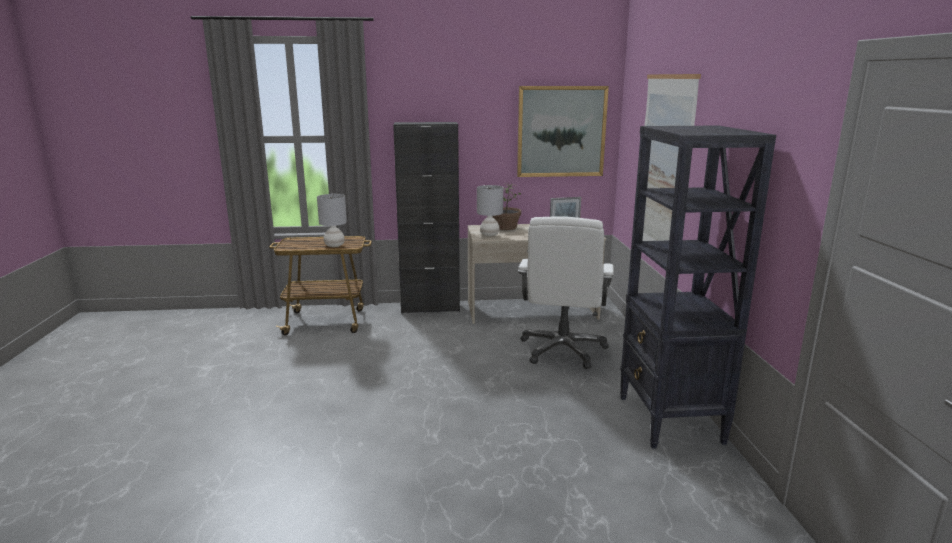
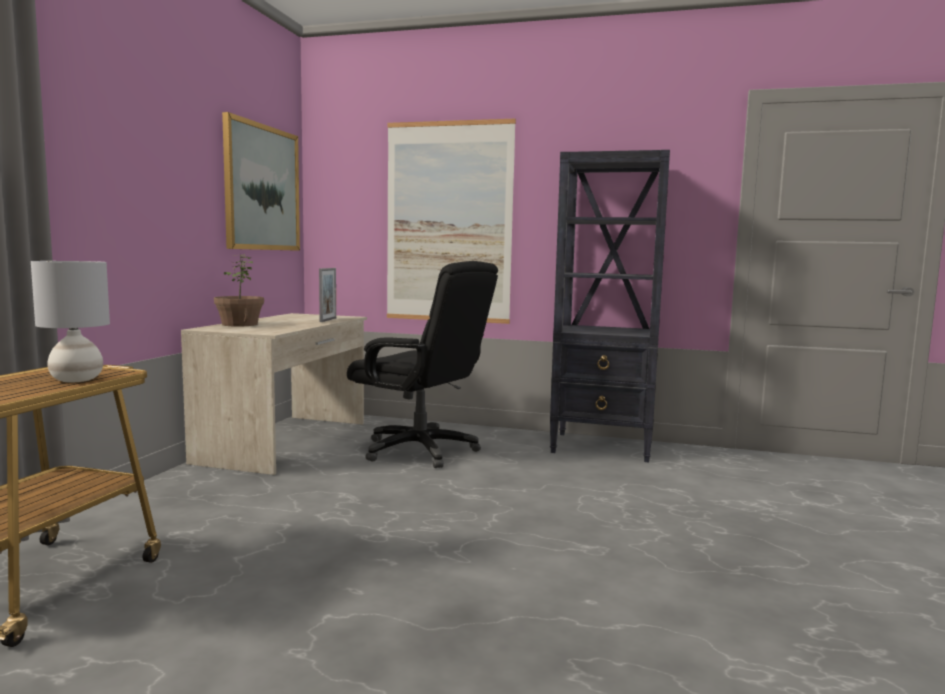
camera: 70 degrees left, 10 degrees down
black cabinet [393,122,460,314] -> none
grey table lamp [477,185,503,237] -> none
white office chair [518,216,614,369] -> black office chair [347,261,498,468]

